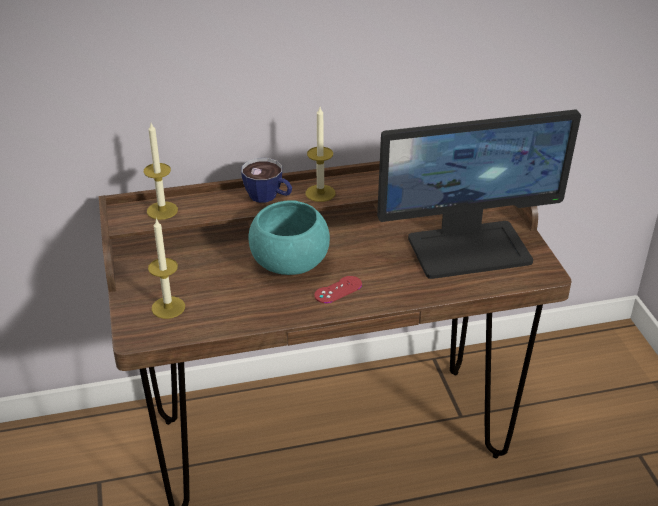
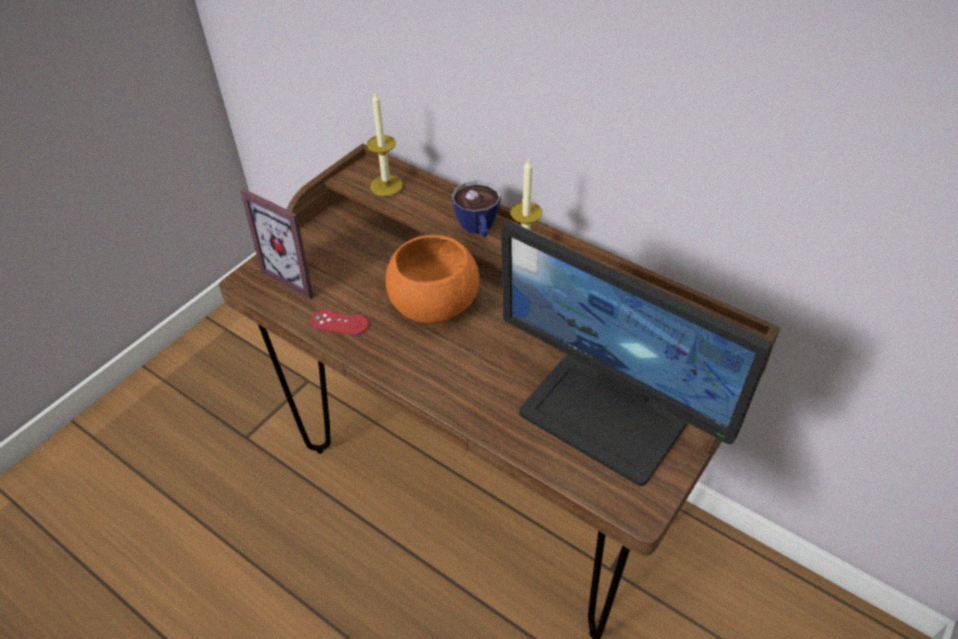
camera: 50 degrees right, 10 degrees up
candle [148,218,185,319] -> picture frame [240,189,314,299]
turquoise bowl [248,200,330,275] -> orange bowl [386,235,479,323]
red game controller [314,276,362,303] -> red game controller moved to [311,310,369,335]

